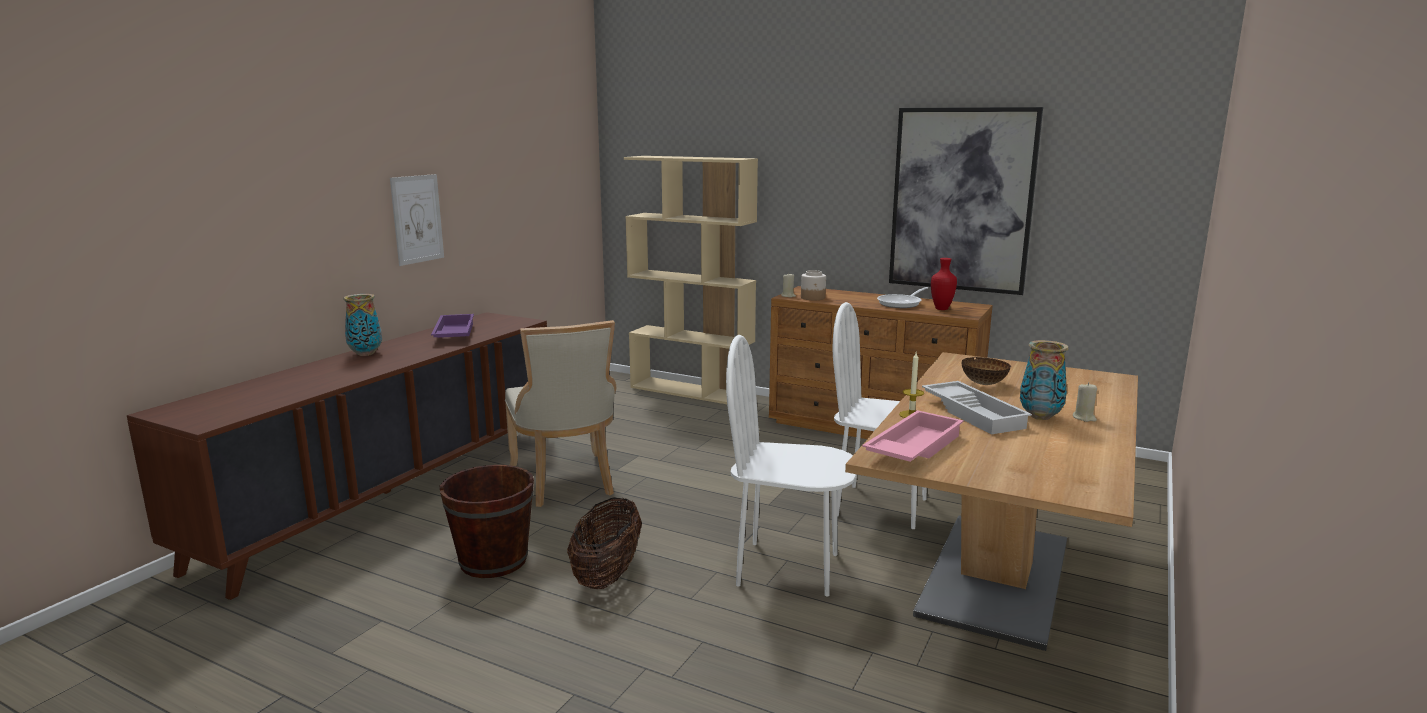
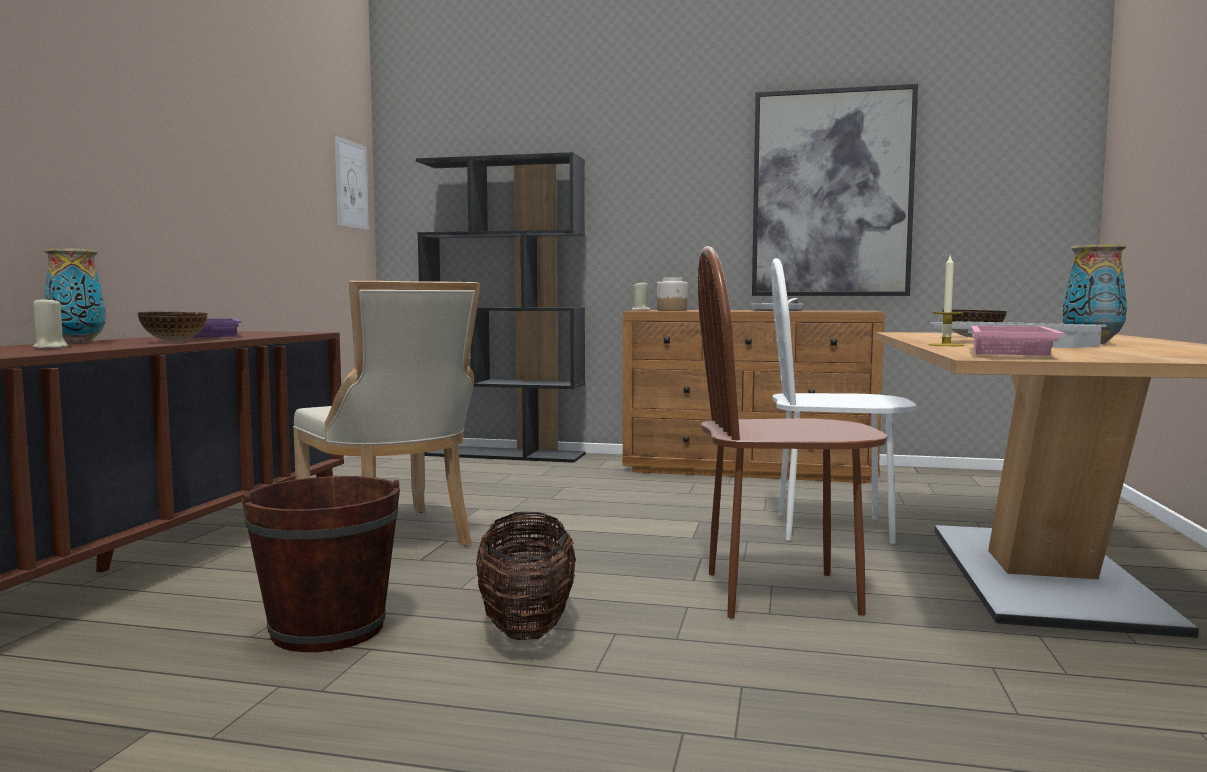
camera: 15 degrees left, 10 degrees down
picture [390,174,444,266] -> picture moved to [335,136,369,230]
beige bookcase [624,156,758,404] -> black bookcase [416,152,585,463]
white chair [726,335,856,596] -> brown chair [698,246,888,619]
red vase [931,258,957,310] -> none
beige candle [1073,382,1097,422] -> beige candle moved to [33,297,68,349]
none -> bowl [138,312,208,342]

